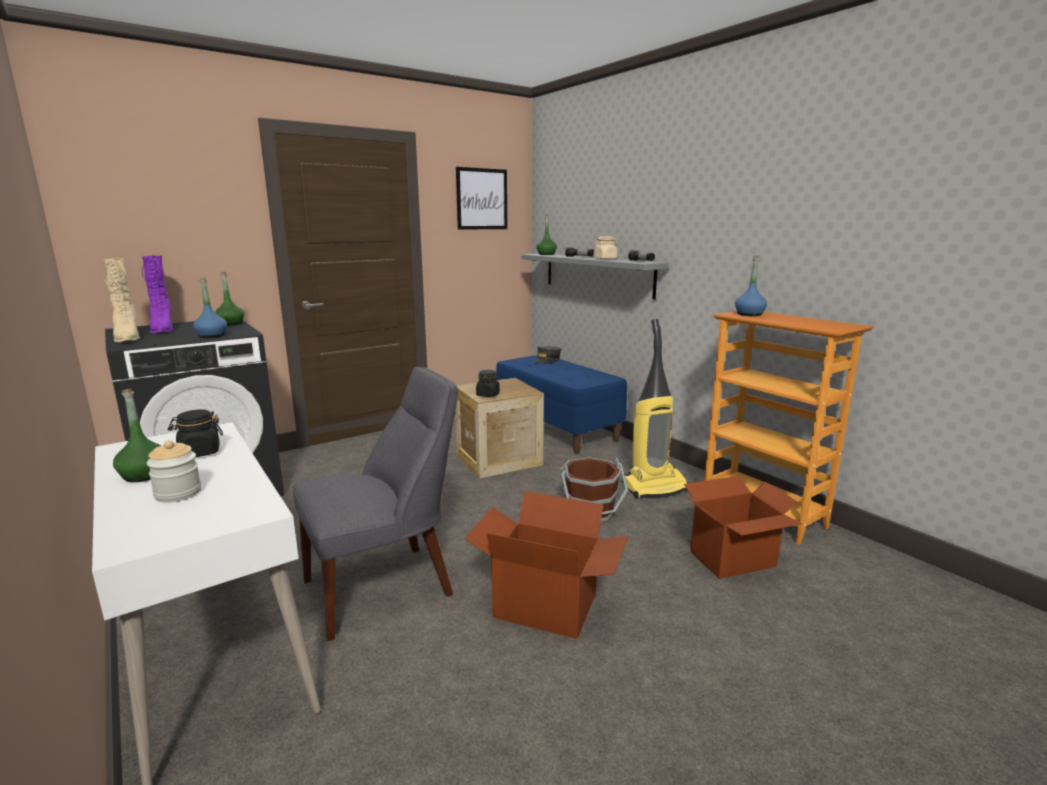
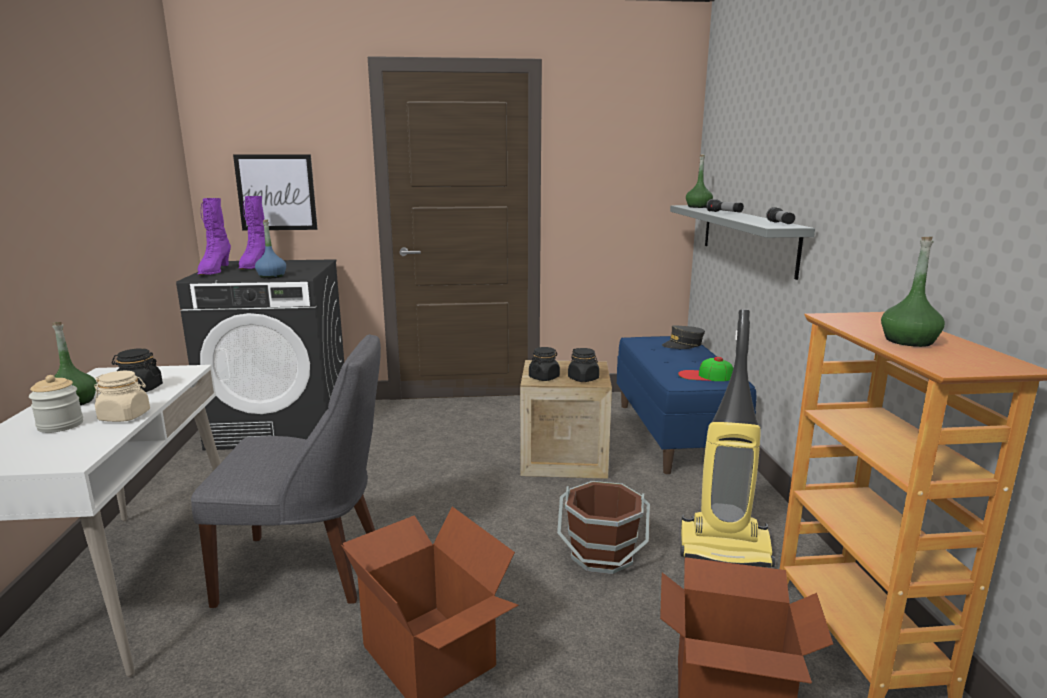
camera: 30 degrees right, 0 degrees up
beige boot [103,258,140,342] -> purple boot [197,198,231,275]
green bottle [215,272,244,326] -> green bottle moved to [881,237,945,347]
picture [456,167,507,230] -> picture moved to [233,154,318,230]
beige jar [594,236,618,260] -> beige jar moved to [94,371,150,422]
blue bottle [735,256,767,316] -> none
none -> black jar [568,348,599,382]
none -> cap [678,357,733,381]

